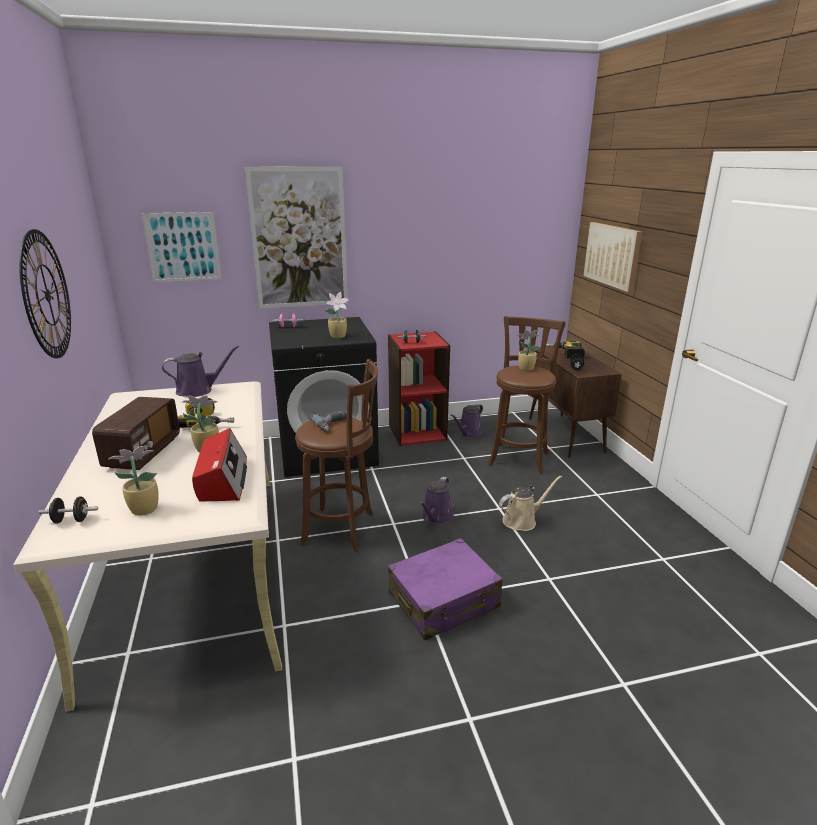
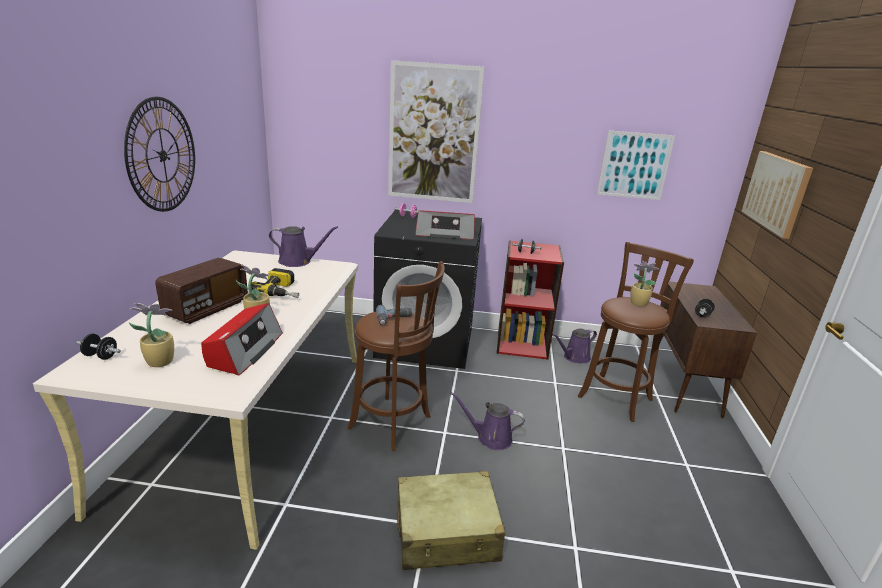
camera: 20 degrees right, 0 degrees up
picture [142,212,222,282] -> picture moved to [597,130,675,200]
potted plant [325,292,349,338] -> radio [415,210,475,240]
purple suitcase [388,538,502,640] -> beige suitcase [397,471,505,570]
purple watering can [419,477,454,524] -> purple watering can turned 60 degrees clockwise [451,392,525,450]
beige watering can [499,476,562,531] -> none
power drill [546,341,585,359] -> none

